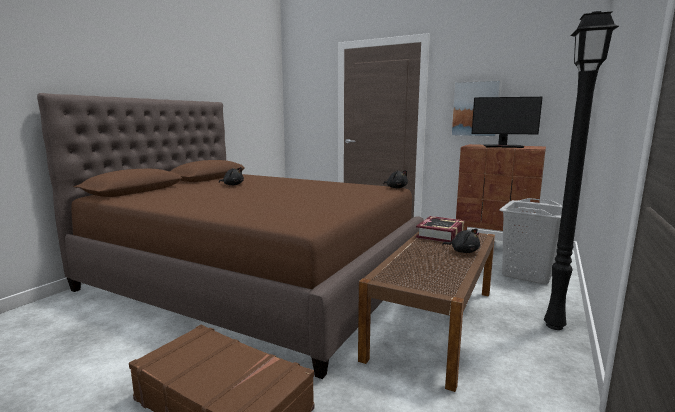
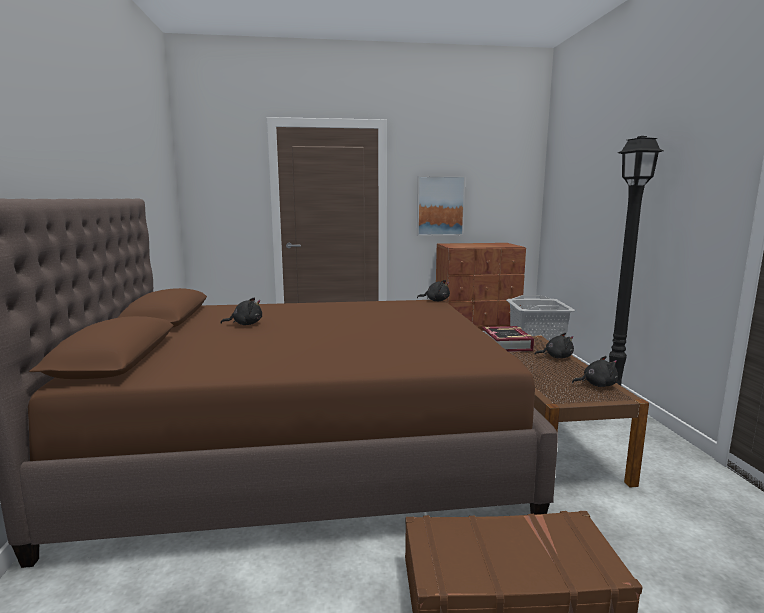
camera: 35 degrees left, 0 degrees up
monitor [472,97,543,148] -> none
none -> black plush toy [572,356,618,387]

